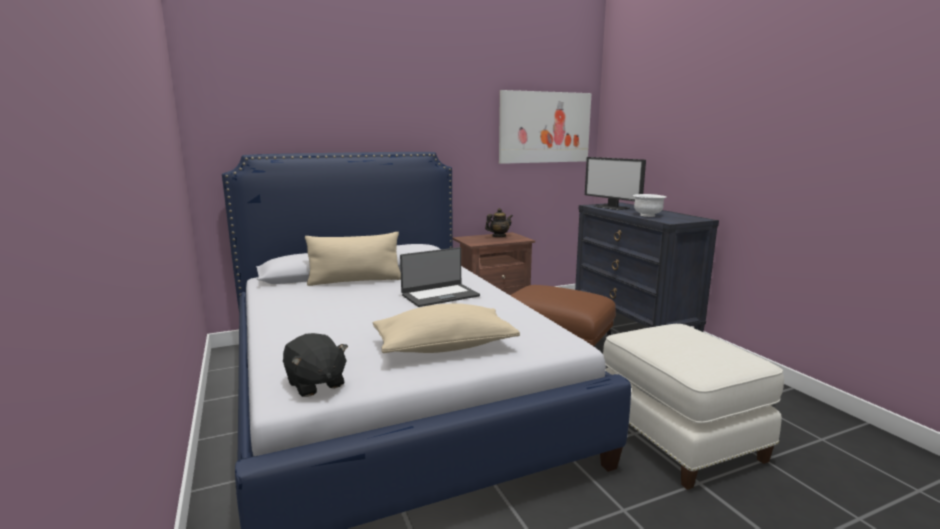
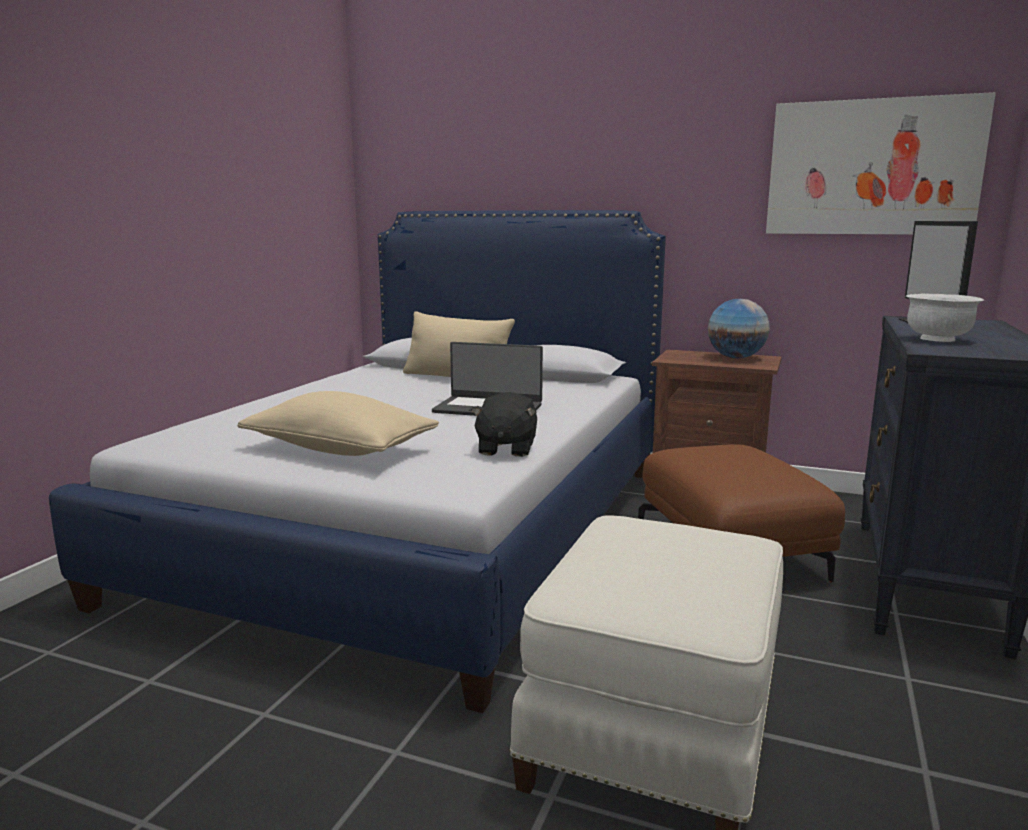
camera: 45 degrees right, 0 degrees up
black plush toy [283,333,348,397] -> black plush toy moved to [471,392,537,457]
teapot [485,208,513,237] -> globe [708,299,770,358]

